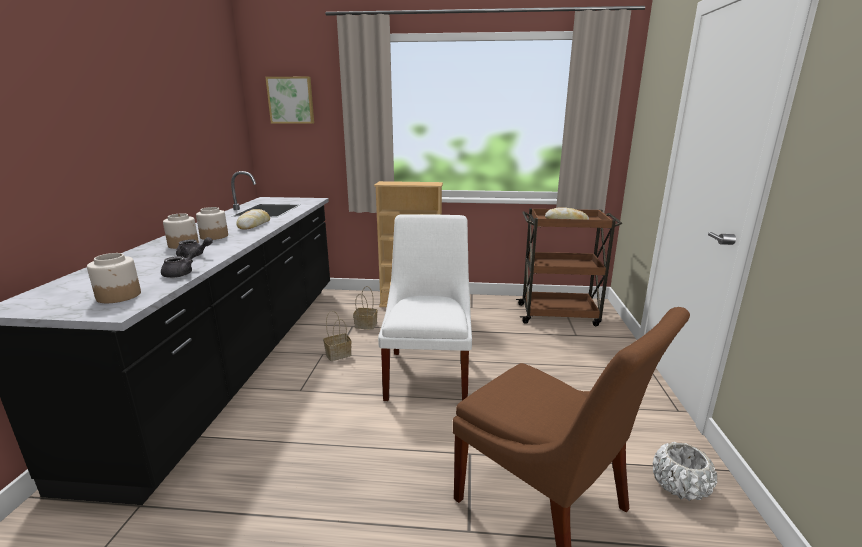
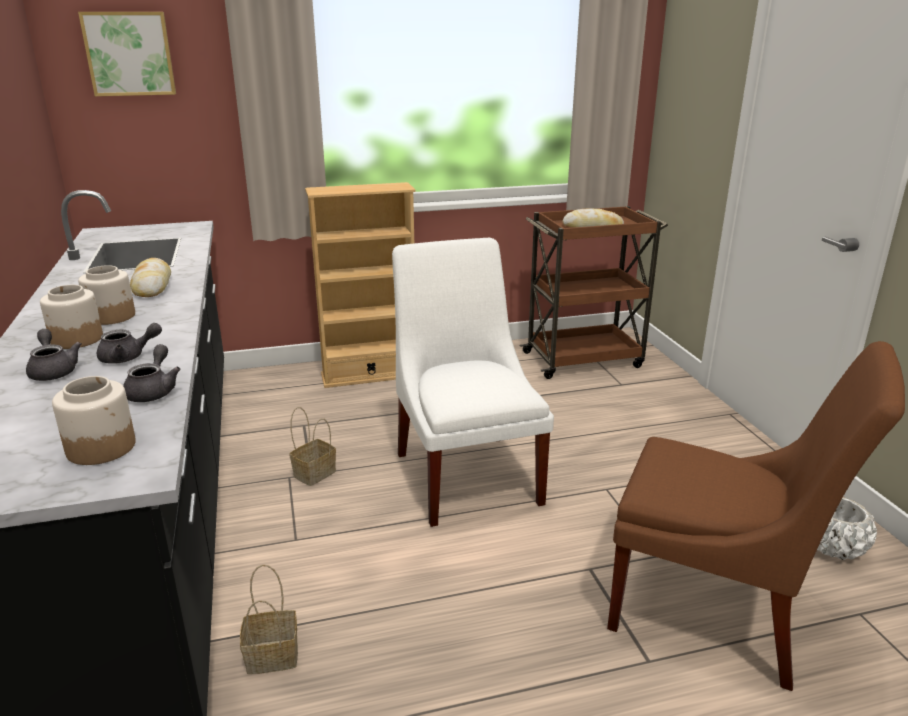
camera: 20 degrees left, 5 degrees up
basket [353,286,378,330] -> basket moved to [240,565,298,674]
none -> grey teapot [26,329,81,381]

